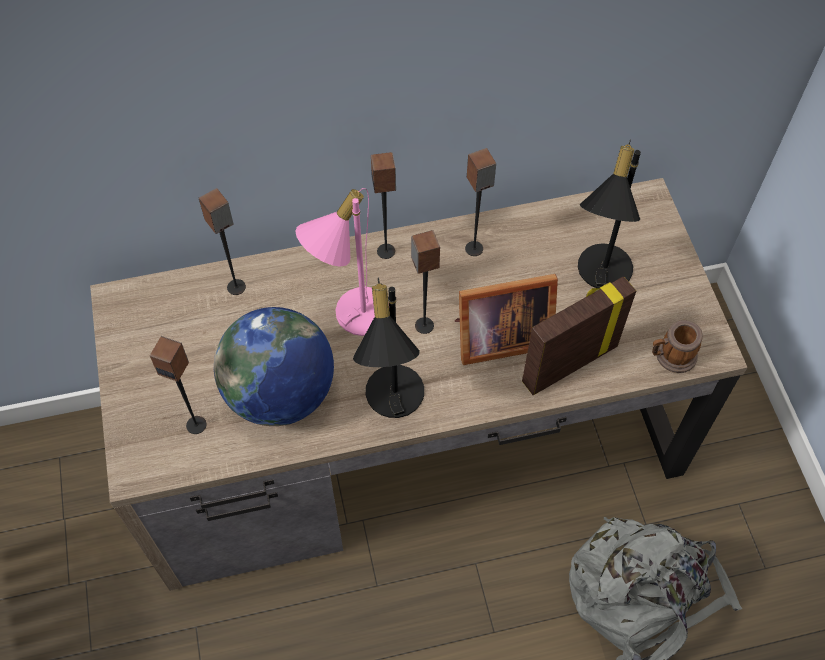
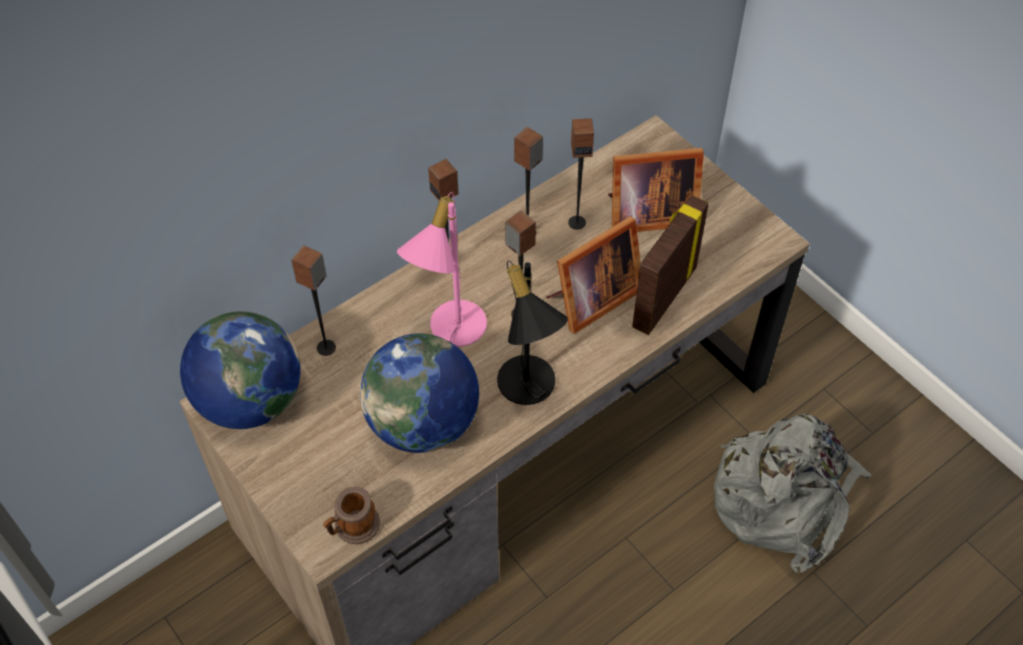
camera: 25 degrees left, 5 degrees down
speaker [150,336,207,434] -> speaker moved to [568,118,594,230]
black table lamp [578,140,641,288] -> picture frame [608,148,704,232]
mug [652,320,703,373] -> mug moved to [323,487,380,544]
none -> globe [180,311,301,429]

